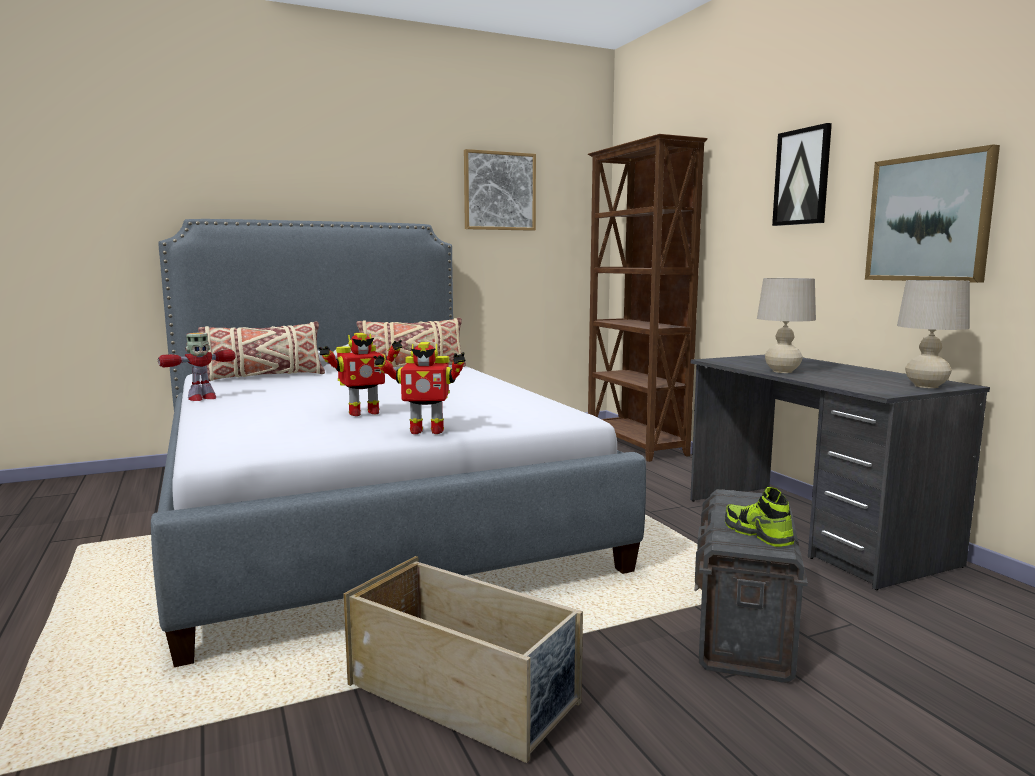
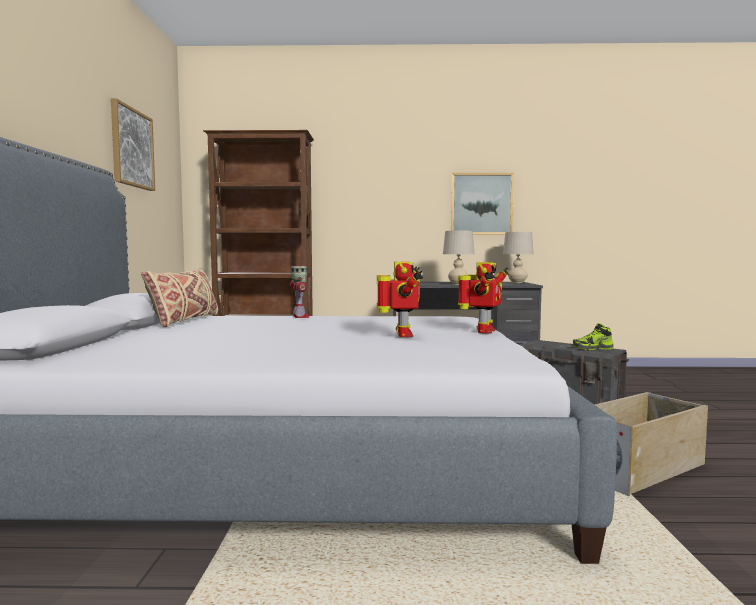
camera: 65 degrees left, 5 degrees down
toy robot [158,333,236,401] -> toy robot moved to [290,266,309,318]
beige pillow [198,322,325,381] -> none
picture [772,123,832,226] -> none

